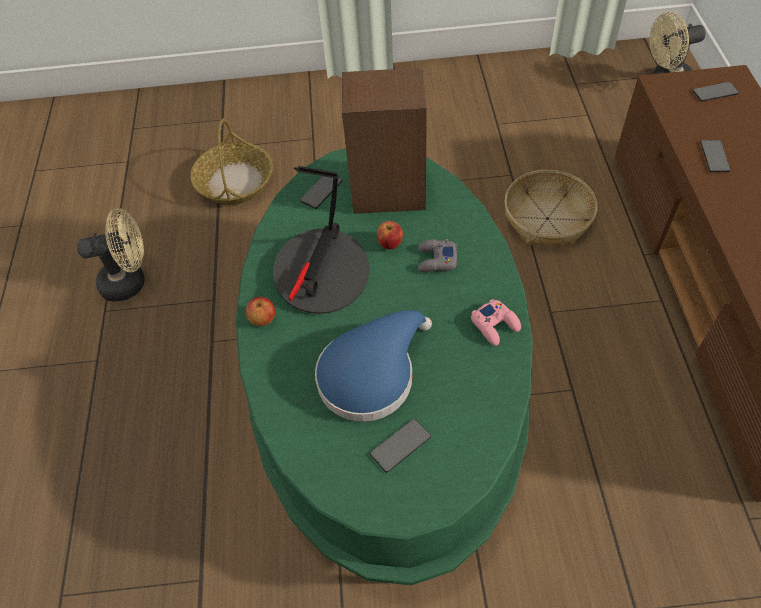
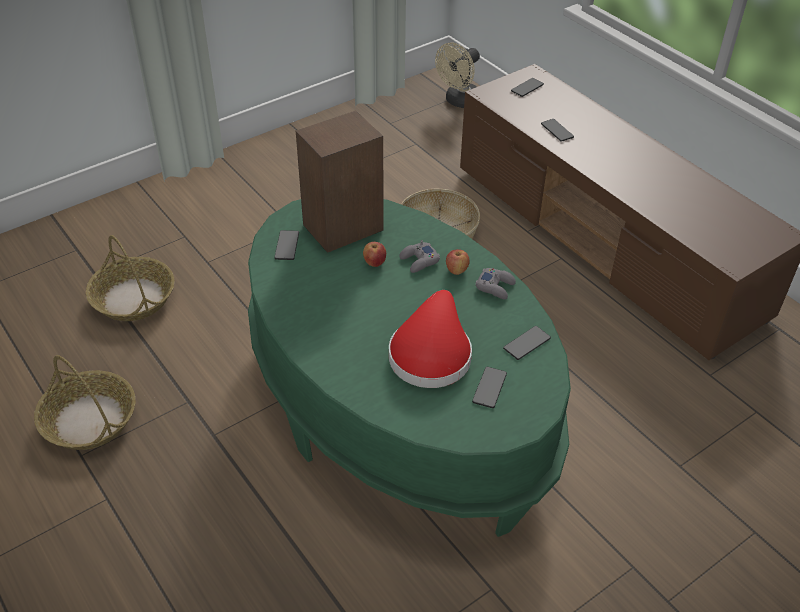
camera: 35 degrees left, 10 degrees down
beige fan [77,208,145,302] -> basket [34,355,135,450]
apple [246,297,275,326] -> apple moved to [446,249,470,275]
table lamp [273,166,369,314] -> none
blue hat [315,310,432,422] -> red hat [389,290,472,388]
pink game controller [471,299,521,346] -> grey game controller [475,268,516,300]
none -> phone [503,326,551,360]

